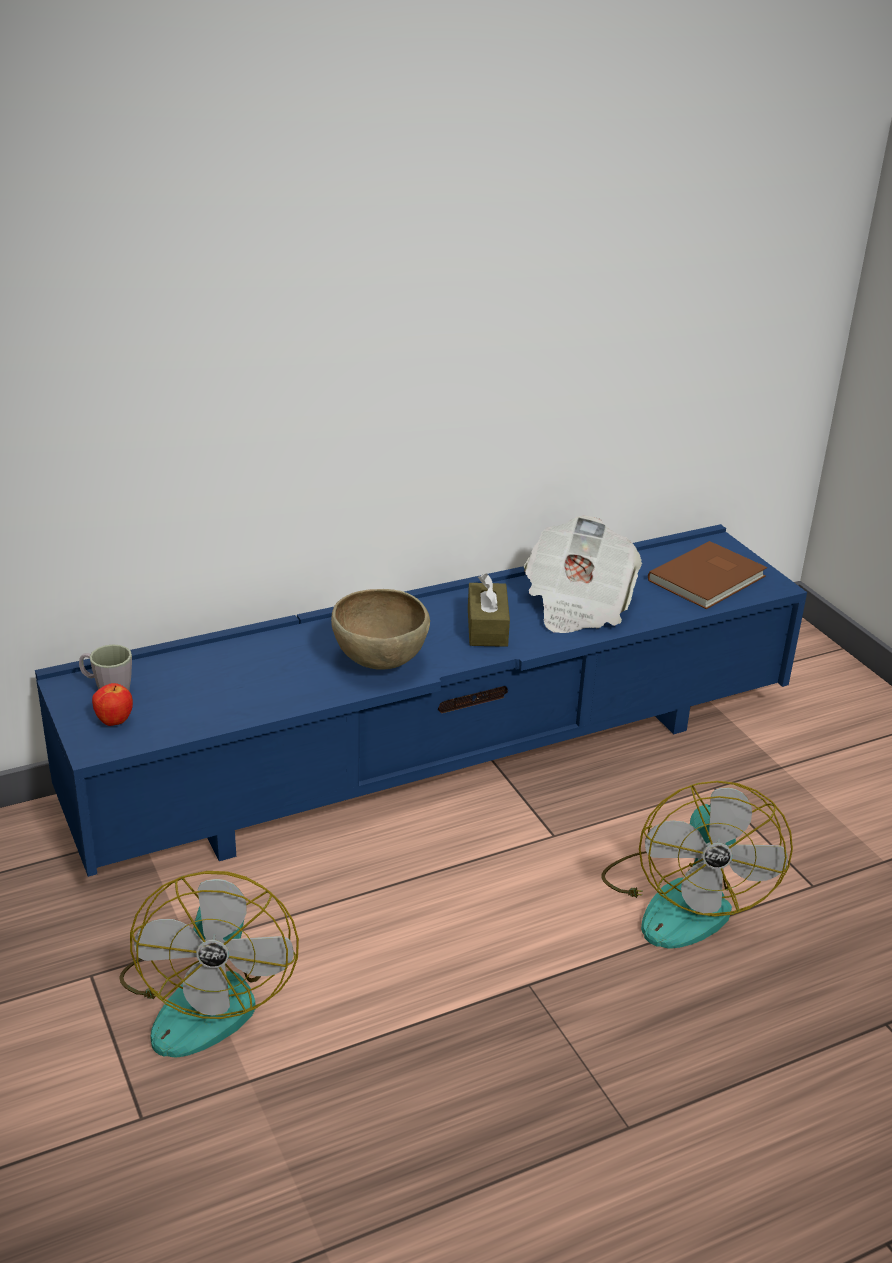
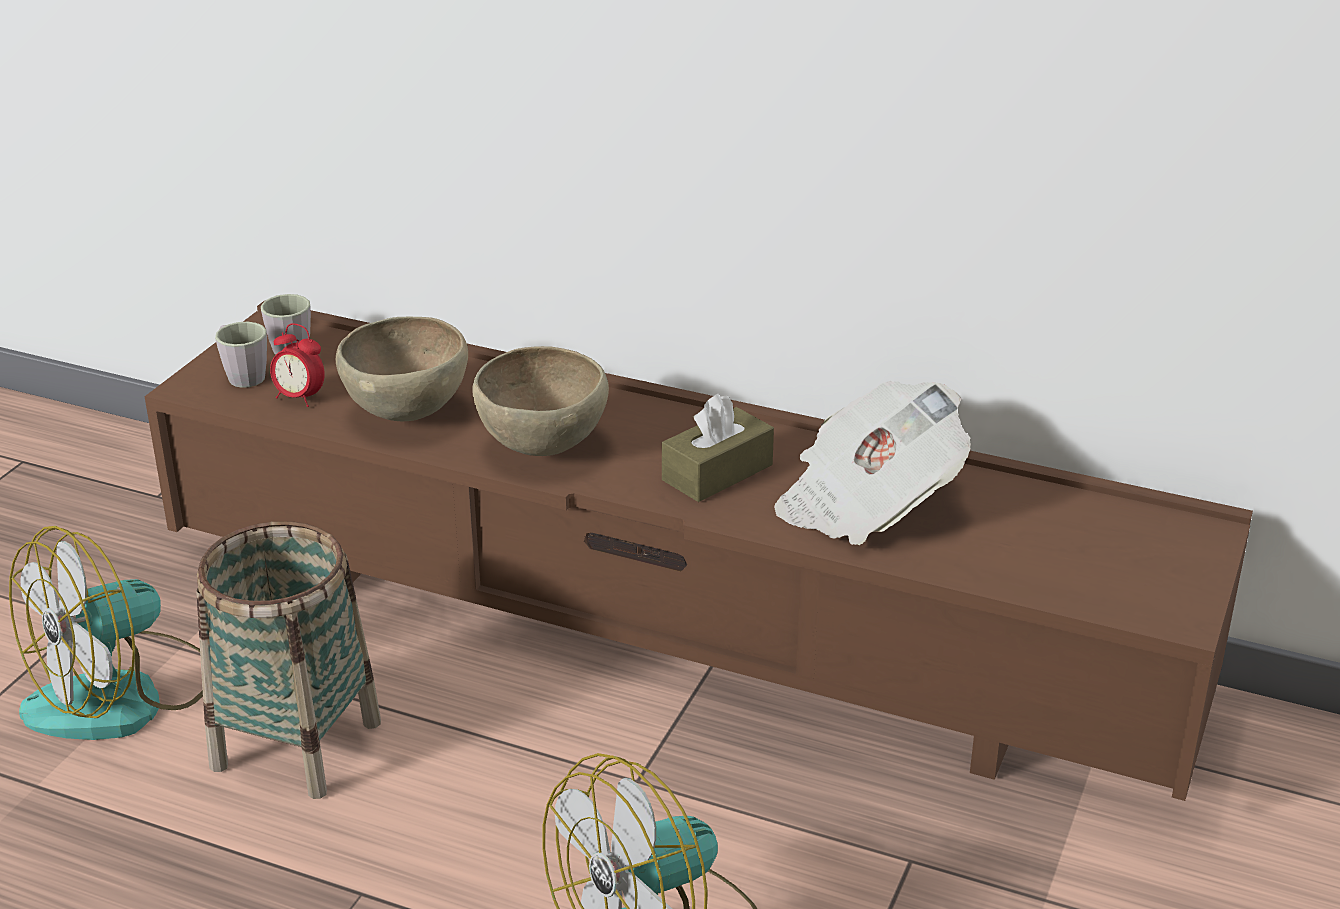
camera: 50 degrees right, 0 degrees up
blue tv stand [35,524,807,877] -> brown tv stand [144,300,1253,801]
apple [92,683,133,726] -> grey mug [215,322,267,388]
brown book [648,541,767,609] -> none
none -> basket [196,521,381,799]
none -> alarm clock [270,323,325,407]
none -> brown bowl [336,317,468,421]

